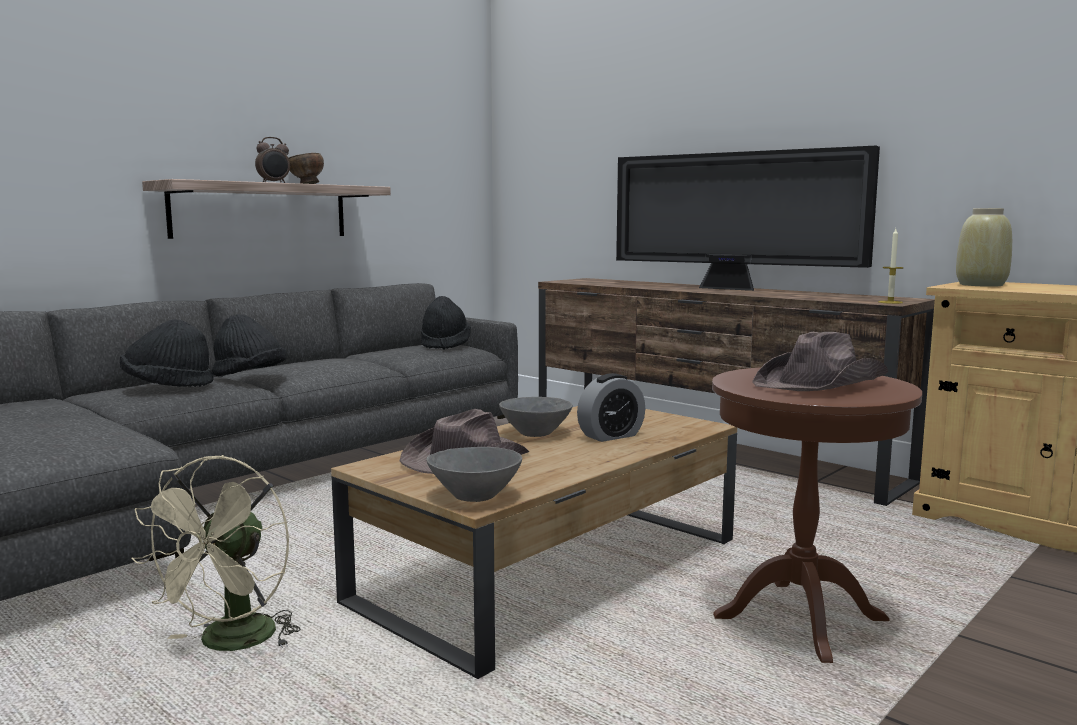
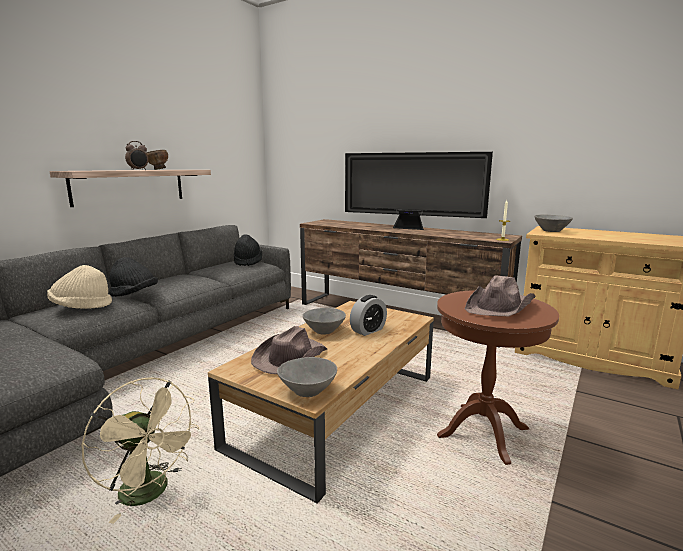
camera: 10 degrees left, 5 degrees up
black hat [120,319,214,387] -> beige hat [47,265,112,309]
beige fan [131,455,301,651] -> beige fan turned 60 degrees counterclockwise [81,377,200,524]
beige vase [956,208,1012,287] -> grey bowl [534,214,573,232]

